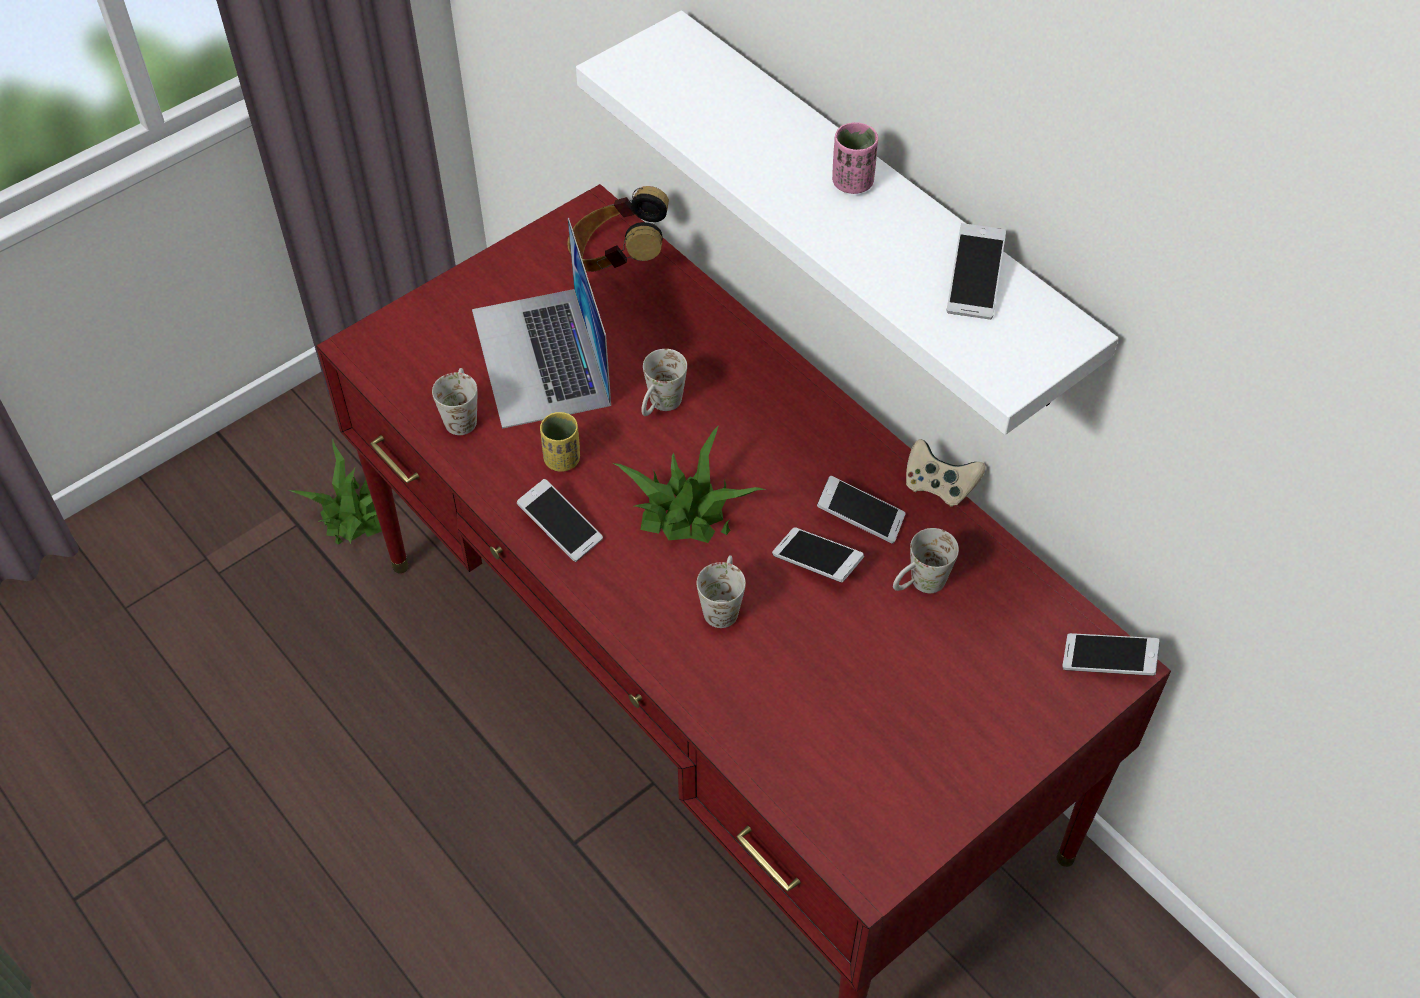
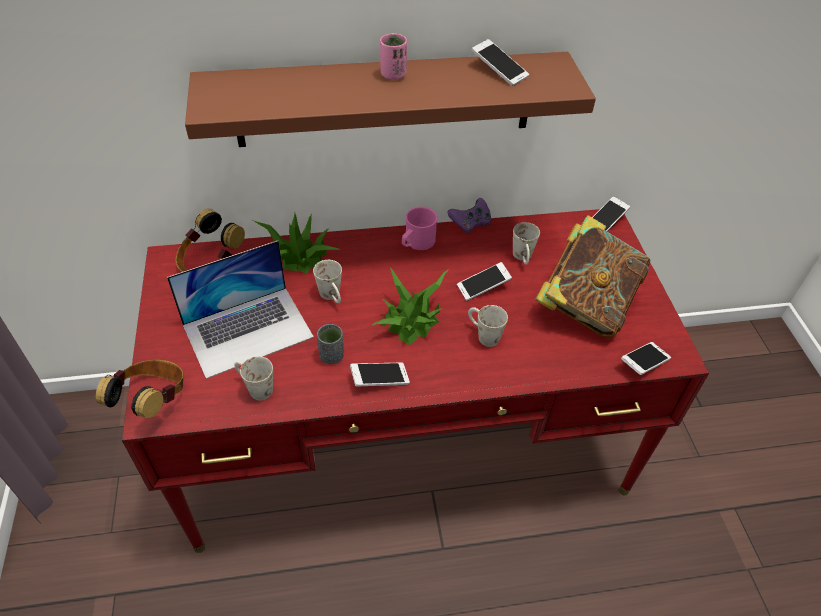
camera: 60 degrees left, 5 degrees down
potted plant [289,441,382,545] -> potted plant moved to [253,213,340,273]
laptop [472,218,611,429] -> laptop turned 45 degrees counterclockwise [167,241,314,379]
yellow cup [540,412,580,472] -> grey cup [317,324,344,364]
white shelf [576,10,1118,435] -> brown shelf [185,52,596,147]
phone [817,476,906,543] -> phone moved to [621,342,671,375]
beige game controller [906,439,986,507] -> purple game controller [448,198,491,234]
none -> headphones [96,360,183,418]
none -> pink mug [402,207,438,250]
none -> book [535,215,651,337]

